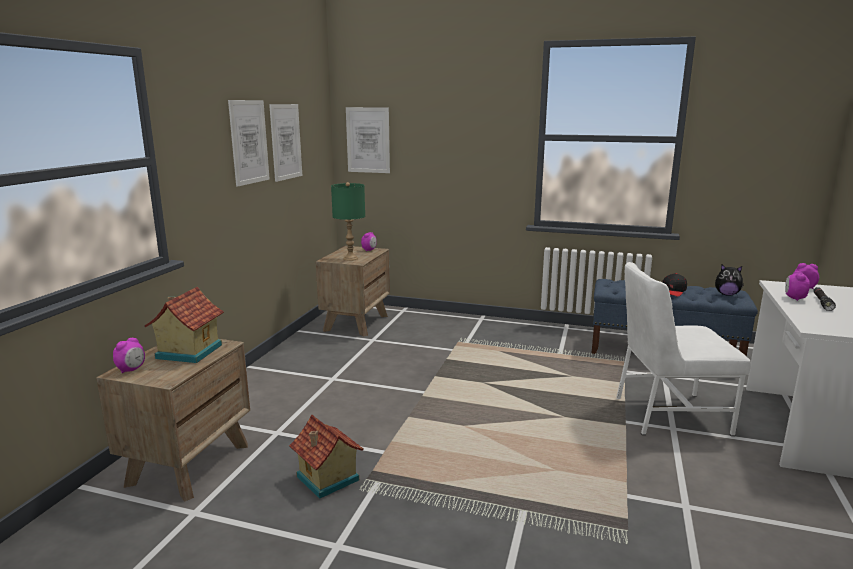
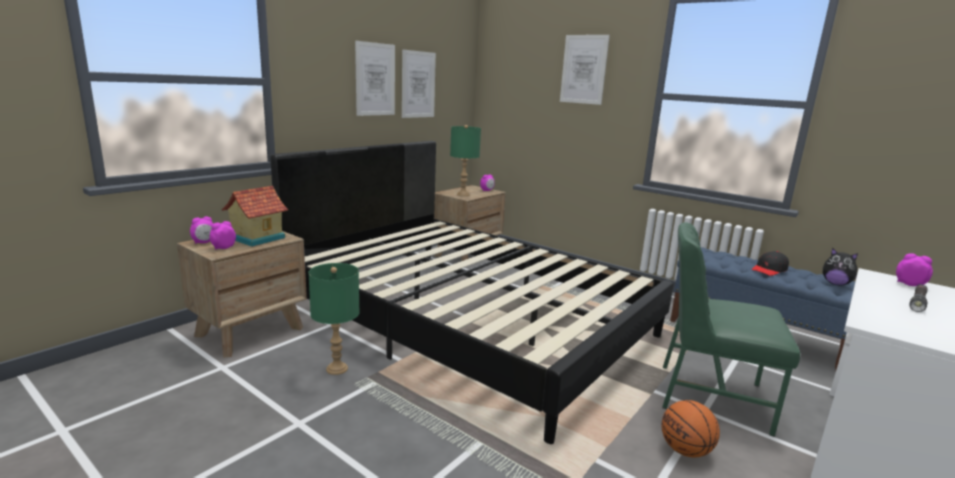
camera: 20 degrees right, 0 degrees up
toy house [289,414,364,499] -> green table lamp [308,263,360,375]
picture [346,107,390,173] -> picture moved to [560,35,610,105]
white chair [616,262,751,436] -> green chair [662,222,800,437]
alarm clock [785,271,810,301] -> alarm clock moved to [209,221,236,250]
none -> black bed [270,141,674,444]
none -> basketball [662,400,720,458]

